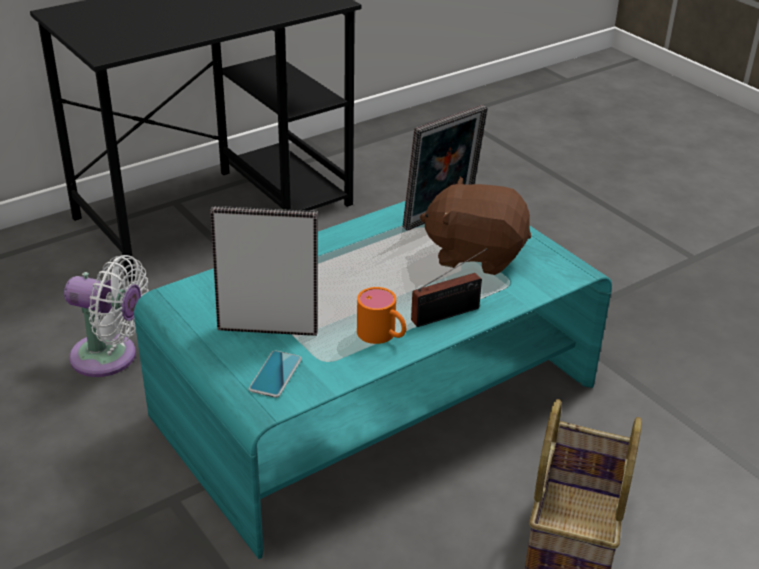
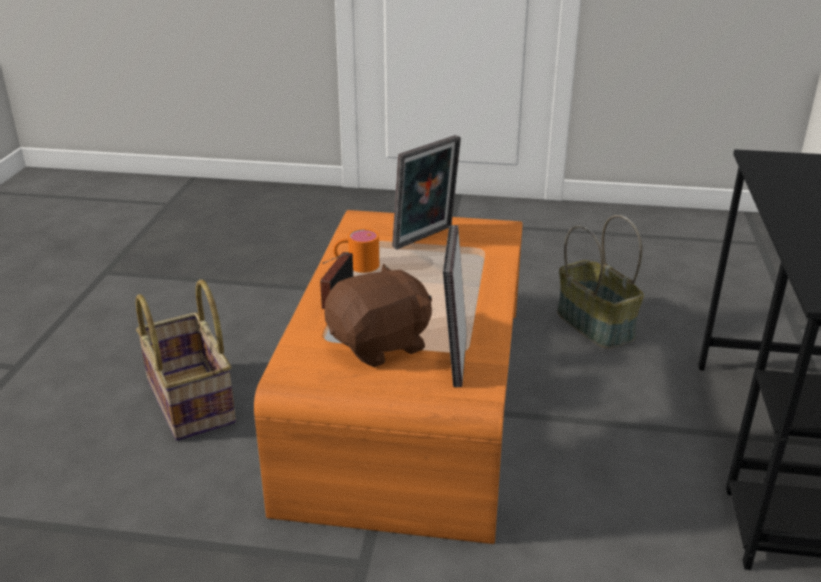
camera: 135 degrees right, 5 degrees down
white fan [64,255,149,377] -> basket [557,215,644,349]
turquoise coffee table [134,201,612,559] -> orange coffee table [254,210,523,544]
phone [249,351,302,398] -> none

